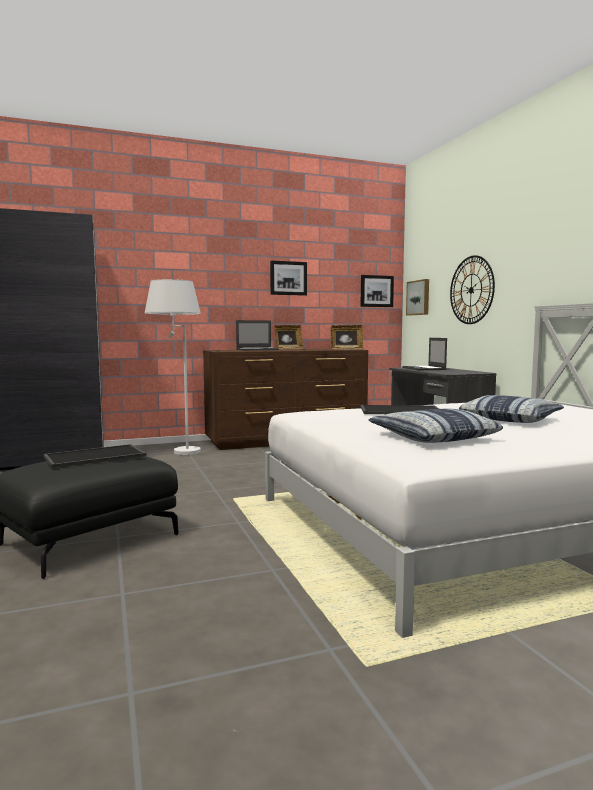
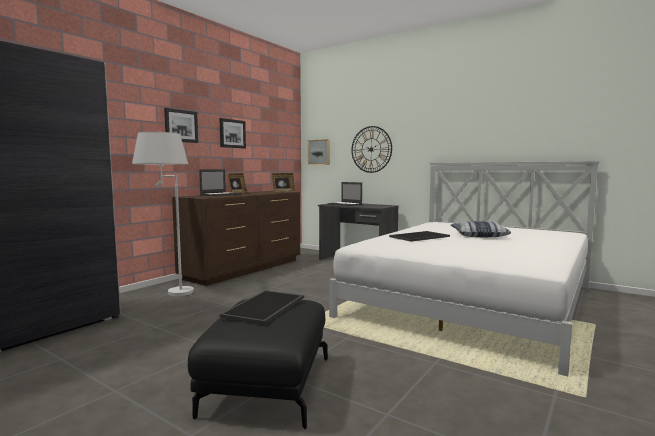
camera: 35 degrees left, 0 degrees up
picture [361,275,394,307] -> picture moved to [164,108,198,143]
pillow [368,409,503,443] -> none

